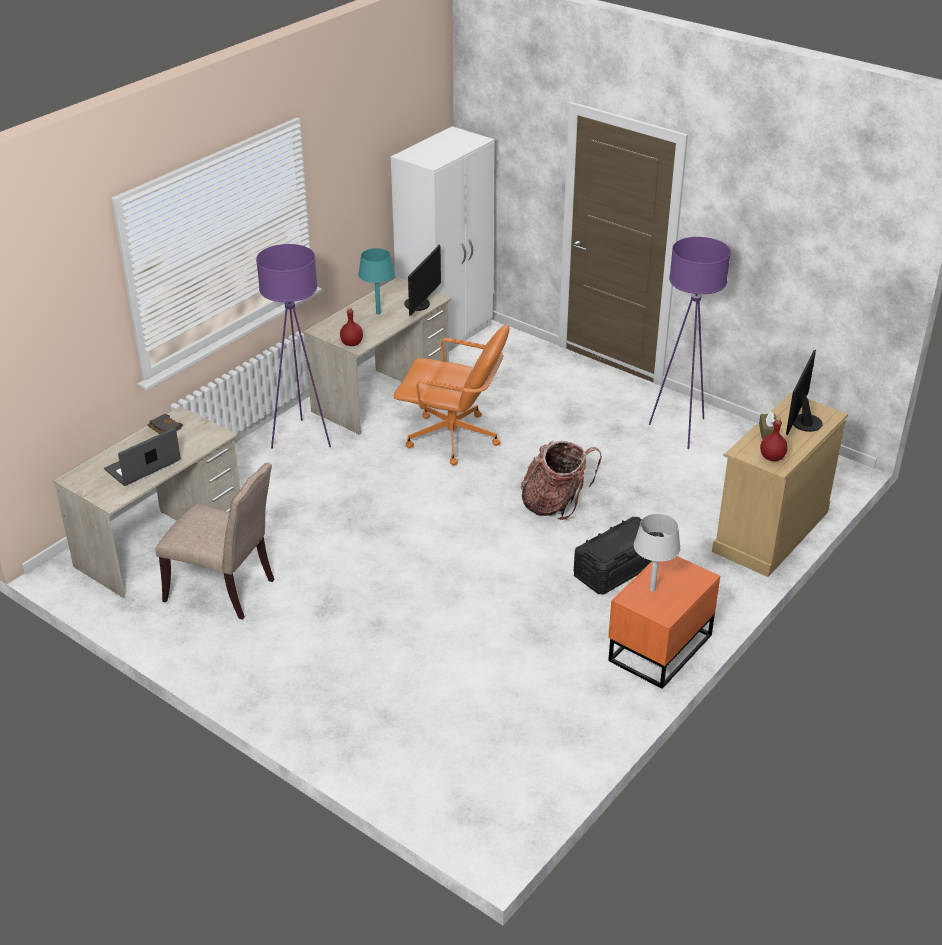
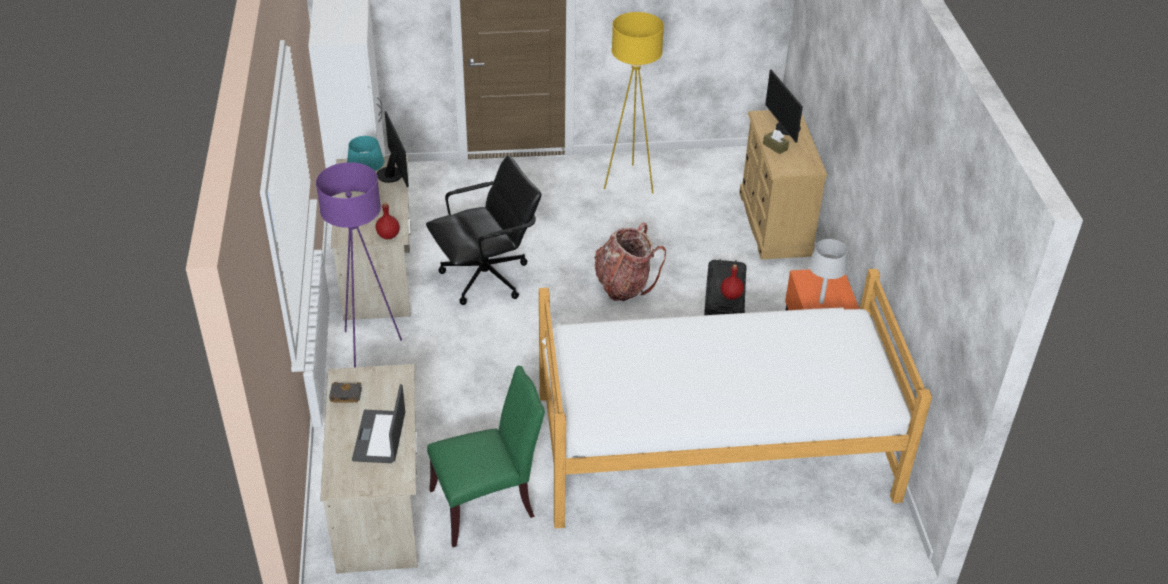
camera: 45 degrees left, 5 degrees up
beige chair [156,462,275,620] -> green chair [427,365,545,547]
orange office chair [394,324,509,465] -> black office chair [426,155,542,305]
purple floor lamp [649,237,731,449] -> yellow floor lamp [604,12,664,194]
red bottle [760,418,788,461] -> red bottle moved to [721,264,744,300]
none -> bed [539,269,932,529]

